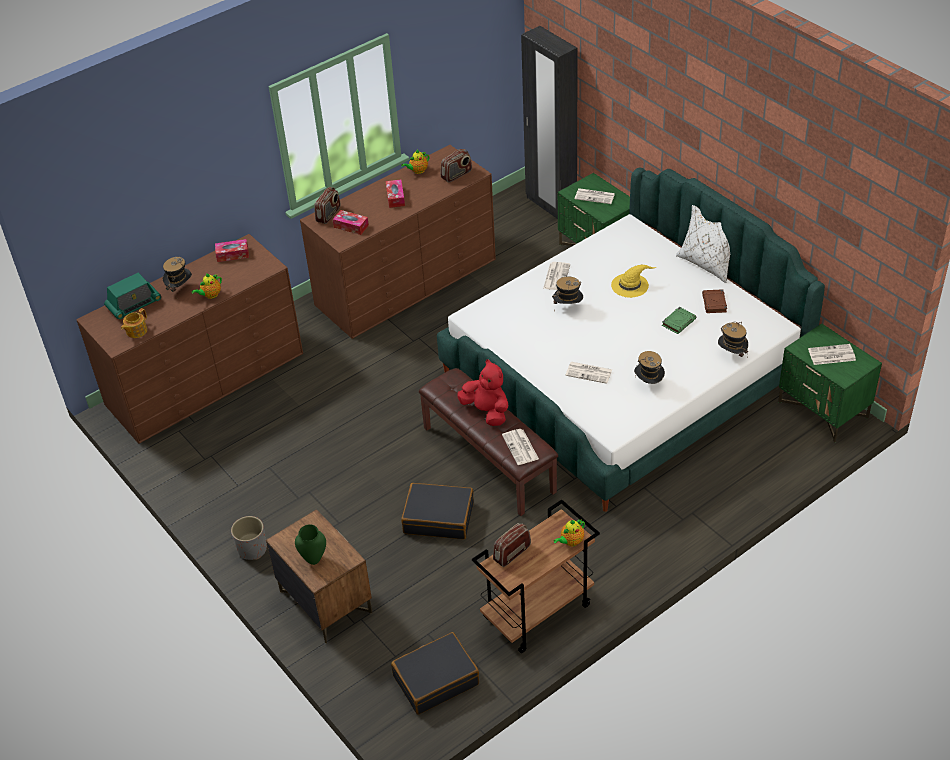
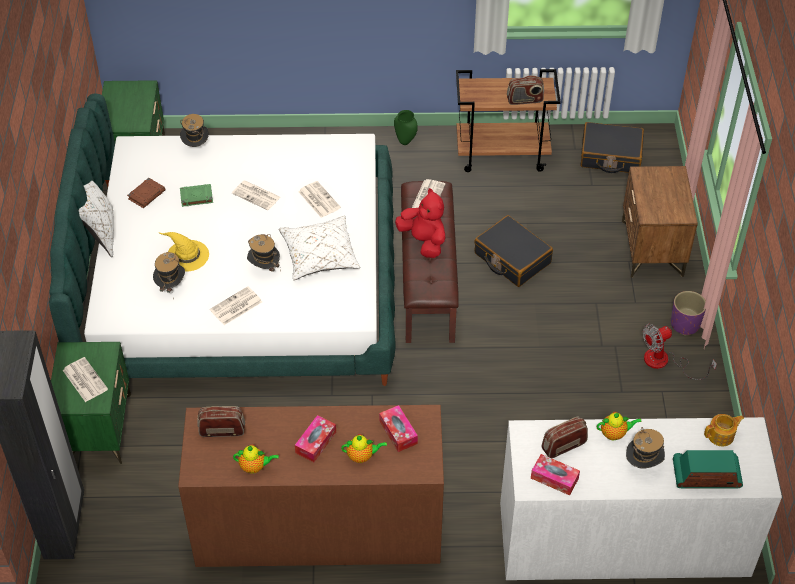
camera: 145 degrees left, 5 degrees up
brown dresser [76,234,303,444] -> white dresser [500,417,782,580]
grey planter [231,516,267,560] -> purple planter [671,291,706,335]
green vase [295,524,326,565] -> green vase moved to [394,110,418,145]
radio [314,187,341,224] -> radio moved to [541,416,588,458]
red plush toy [457,359,508,426] -> red plush toy turned 150 degrees clockwise [395,188,445,258]
teapot [553,519,585,546] -> teapot moved to [341,434,387,463]
hat [634,351,665,384] -> hat moved to [153,252,185,299]
newspaper [808,344,856,365] -> newspaper moved to [232,181,281,210]
none -> white pillow [279,216,360,280]
none -> fan [643,324,717,380]

